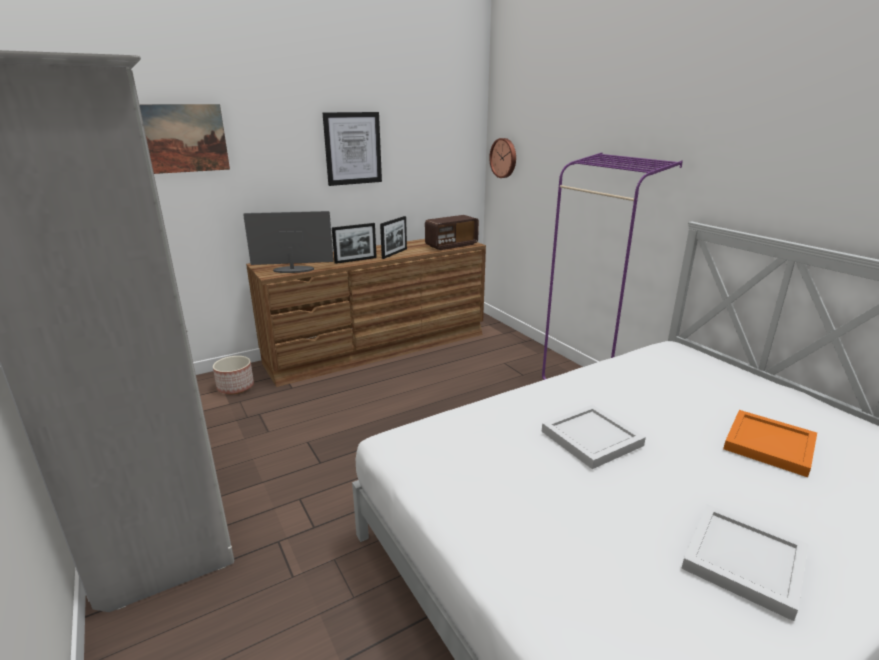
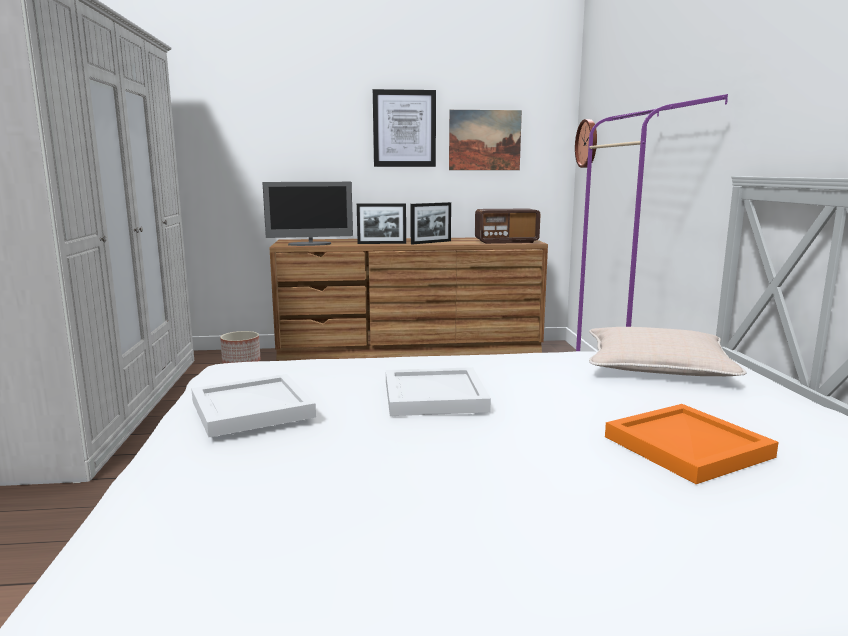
camera: 25 degrees right, 10 degrees down
picture [139,104,230,174] -> picture moved to [449,110,522,170]
monitor [243,211,334,273] -> monitor turned 150 degrees clockwise [263,182,353,246]
white tray [681,504,808,621] -> white tray moved to [191,374,316,437]
none -> beige pillow [589,327,747,376]

